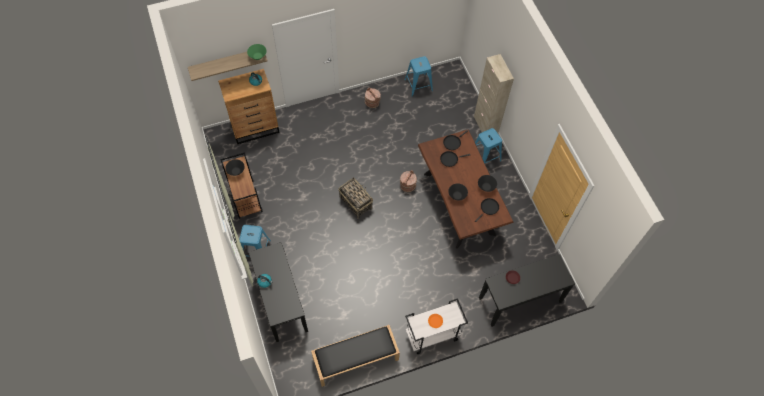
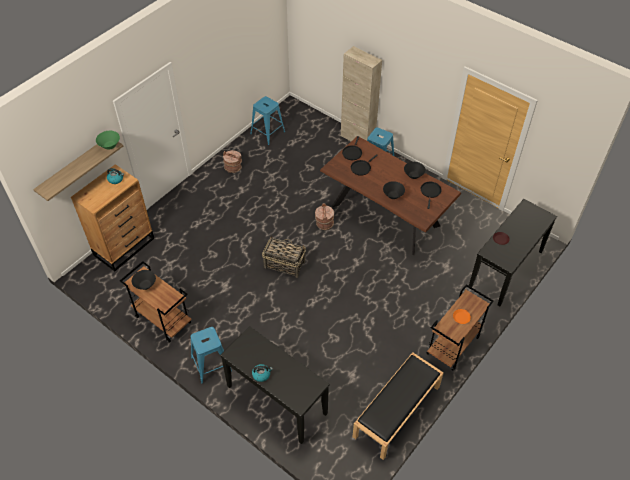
camera: 30 degrees left, 10 degrees down
white cart [405,298,468,354] -> brown cart [427,284,494,371]

